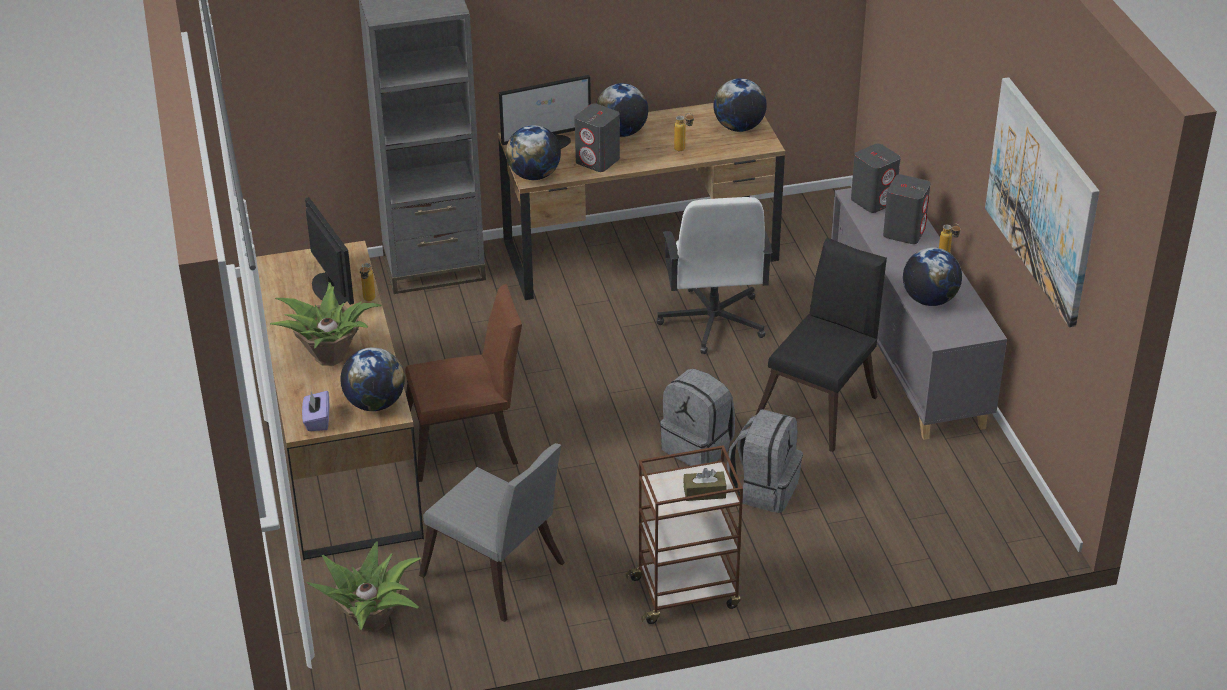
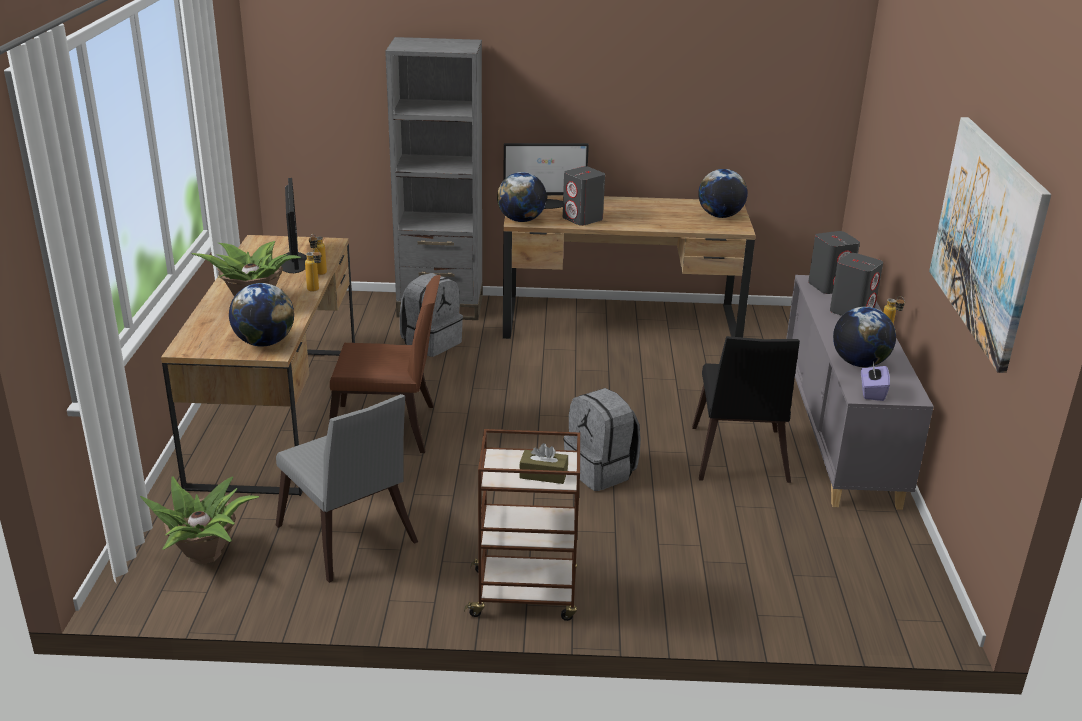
camera: 15 degrees right, 10 degrees down
purple tissue box [302,391,329,431] -> purple tissue box moved to [861,362,890,401]
globe [596,83,648,137] -> none
white office chair [657,197,772,354] -> none
bottle [674,113,694,151] -> bottle moved to [305,248,322,292]
grey backpack [727,409,803,513] -> grey backpack moved to [400,273,463,357]
black chair [756,238,887,452] -> black chair turned 135 degrees clockwise [692,336,800,483]

